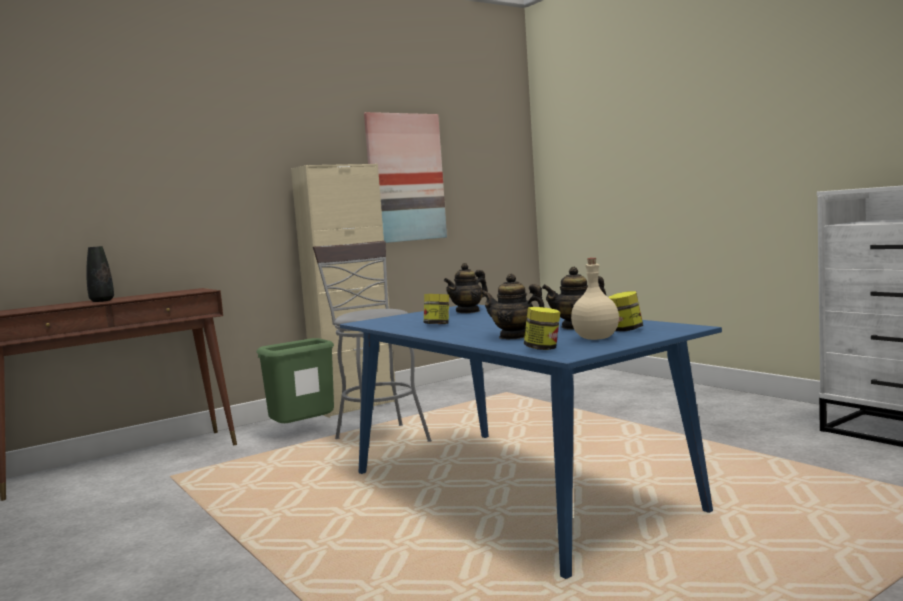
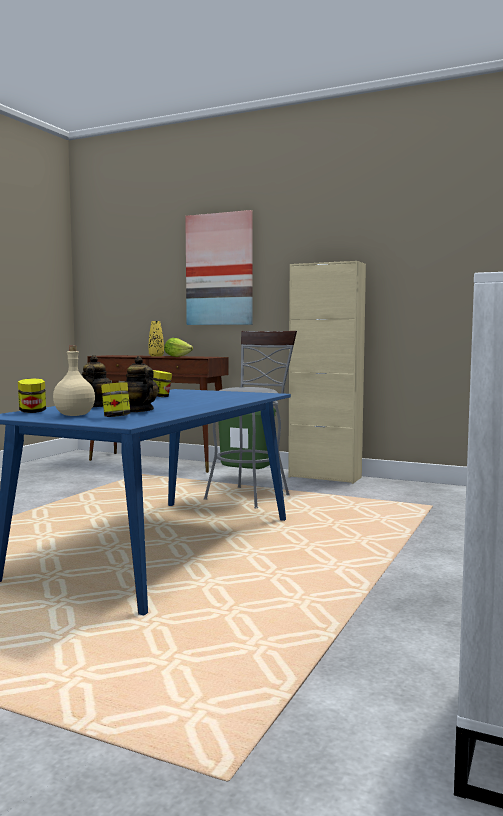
camera: 60 degrees right, 0 degrees up
black vase [86,246,114,302] -> yellow vase [149,321,164,357]
picture [364,112,447,243] -> picture moved to [185,210,252,325]
teapot [444,263,488,313] -> none
none -> lettuce [164,338,193,357]

